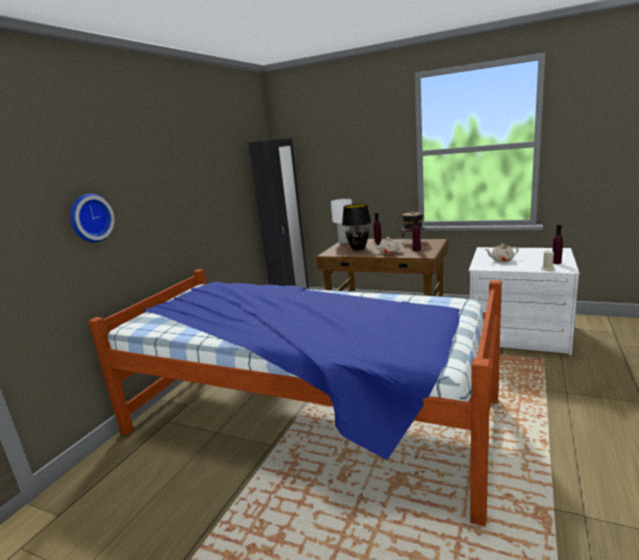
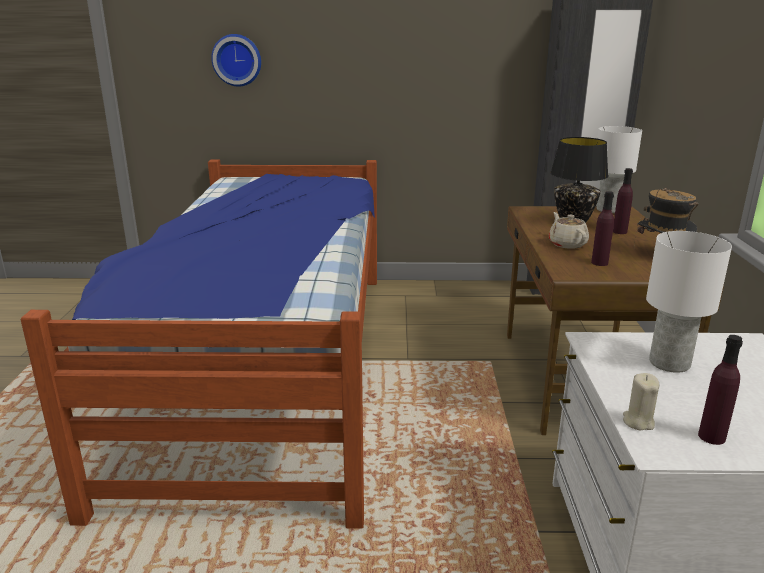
camera: 65 degrees right, 5 degrees up
beige teapot [485,244,519,262] -> white table lamp [646,231,732,373]

